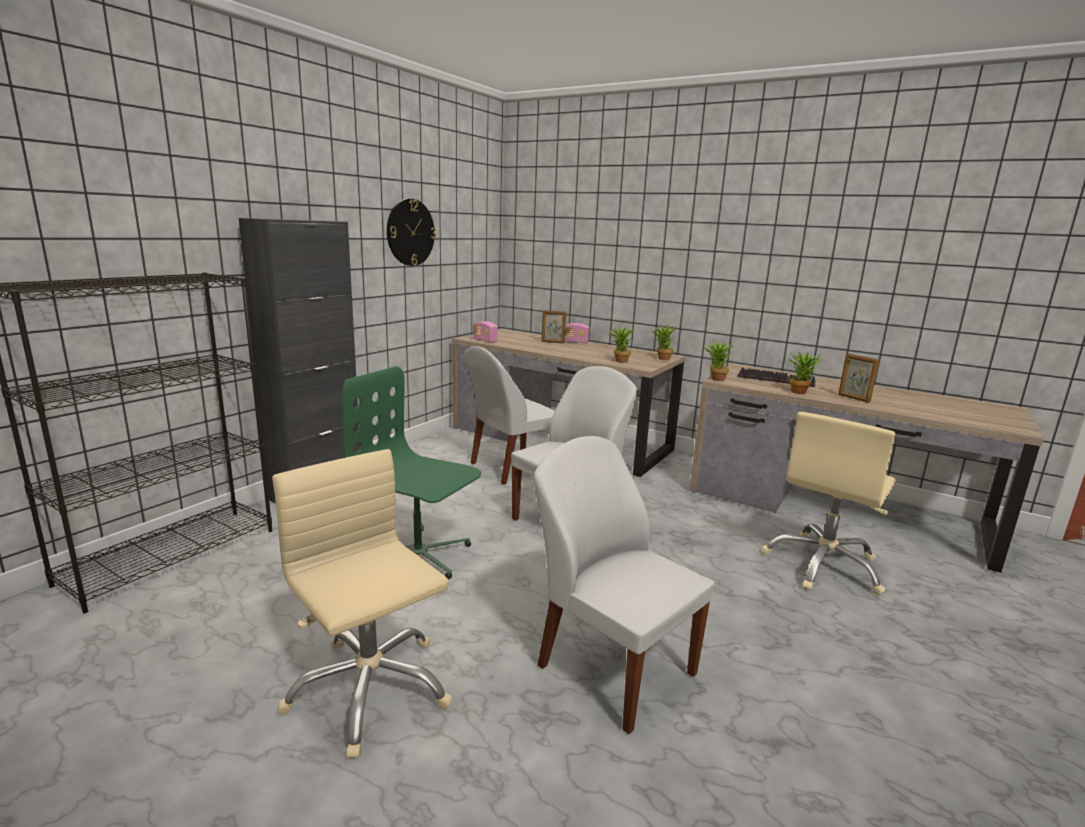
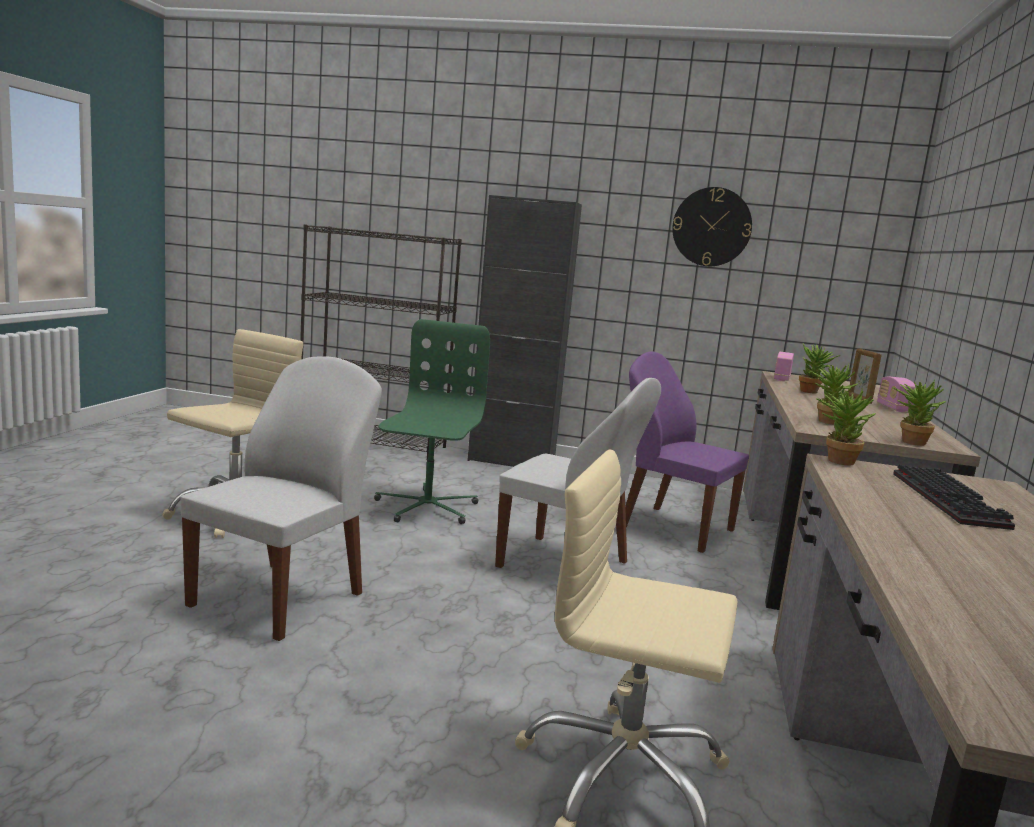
camera: 70 degrees right, 5 degrees down
white chair [464,346,555,485] -> purple chair [625,351,749,553]
potted plant [789,351,821,394] -> potted plant moved to [799,344,841,393]
picture frame [838,354,880,403] -> none

